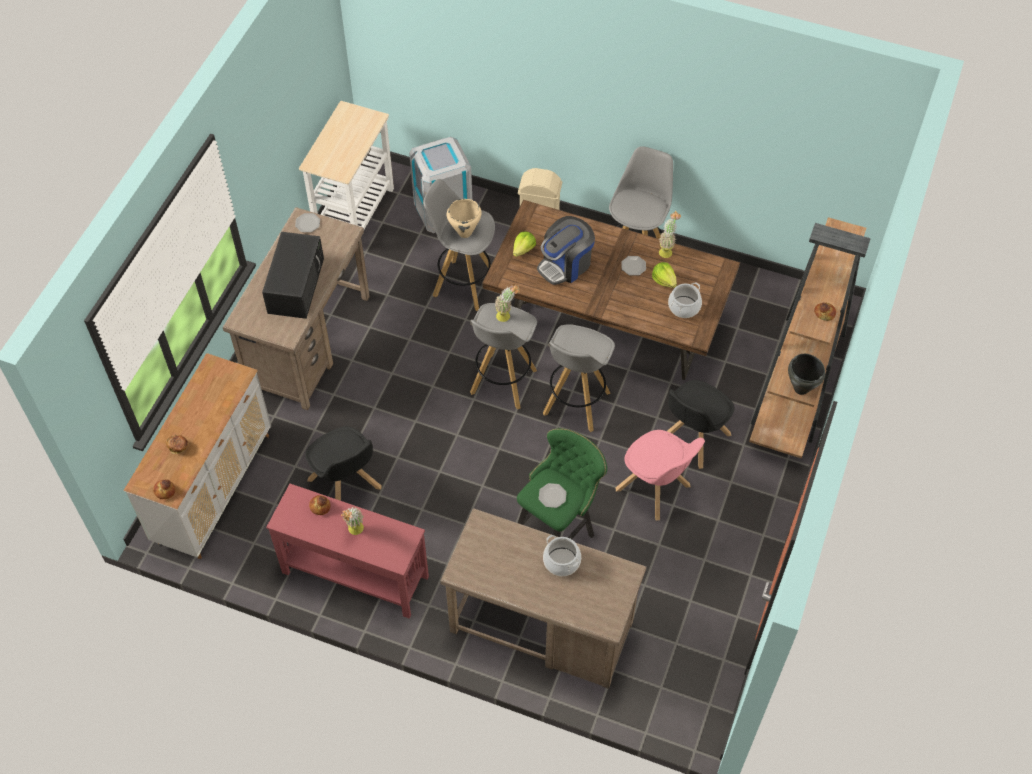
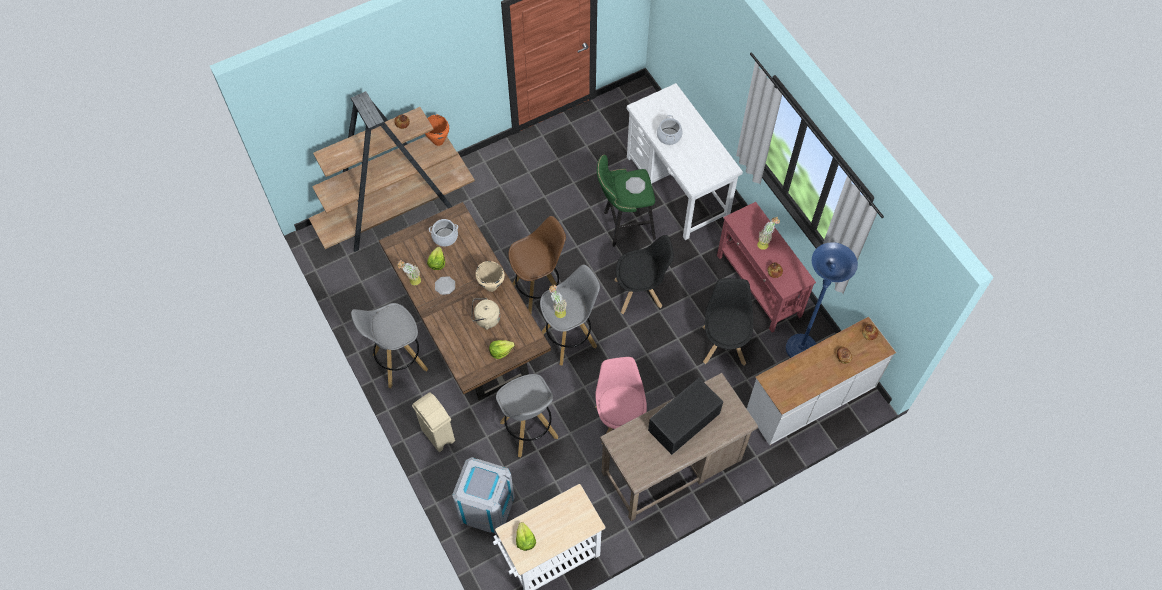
camera: 140 degrees left, 5 degrees up
plate [295,213,320,232] -> none
brown desk [440,508,647,689] -> white desk [627,83,743,240]
beige cooking pot [447,199,482,238] -> beige cooking pot moved to [475,261,505,292]
coffee machine [537,216,595,285] -> beige kettle [471,298,500,330]
grey stool [543,324,615,432] -> brown stool [509,216,566,315]
pink chair [615,430,705,521] -> pink chair moved to [595,357,647,445]
black chair [667,380,734,469] -> black chair moved to [614,235,674,314]
black cooking pot [788,354,826,395] -> orange cooking pot [425,115,449,146]
none -> lettuce [516,522,536,551]
none -> blue floor lamp [786,242,858,358]

